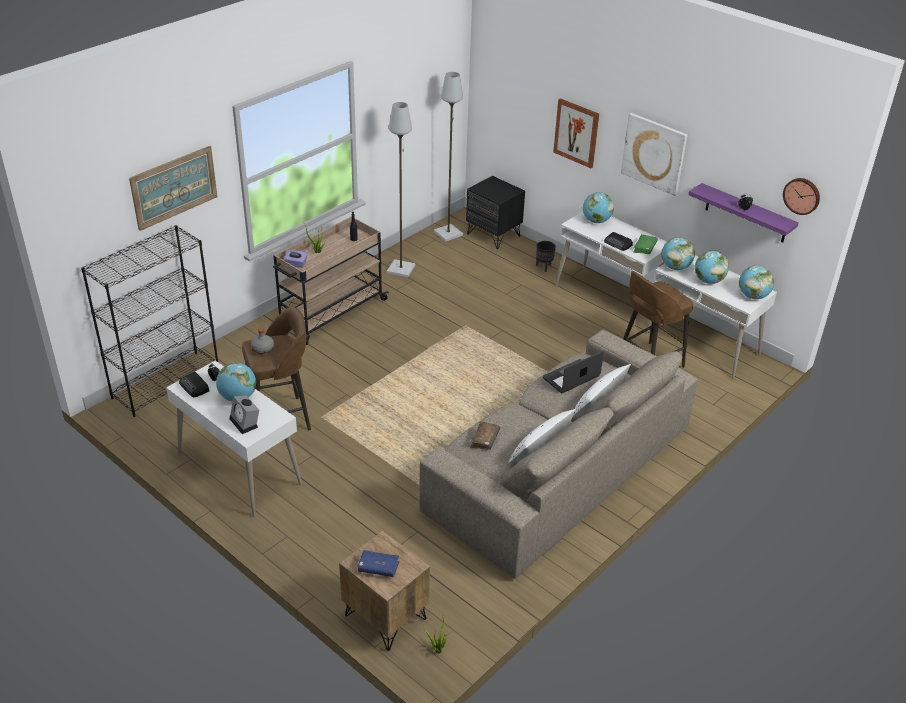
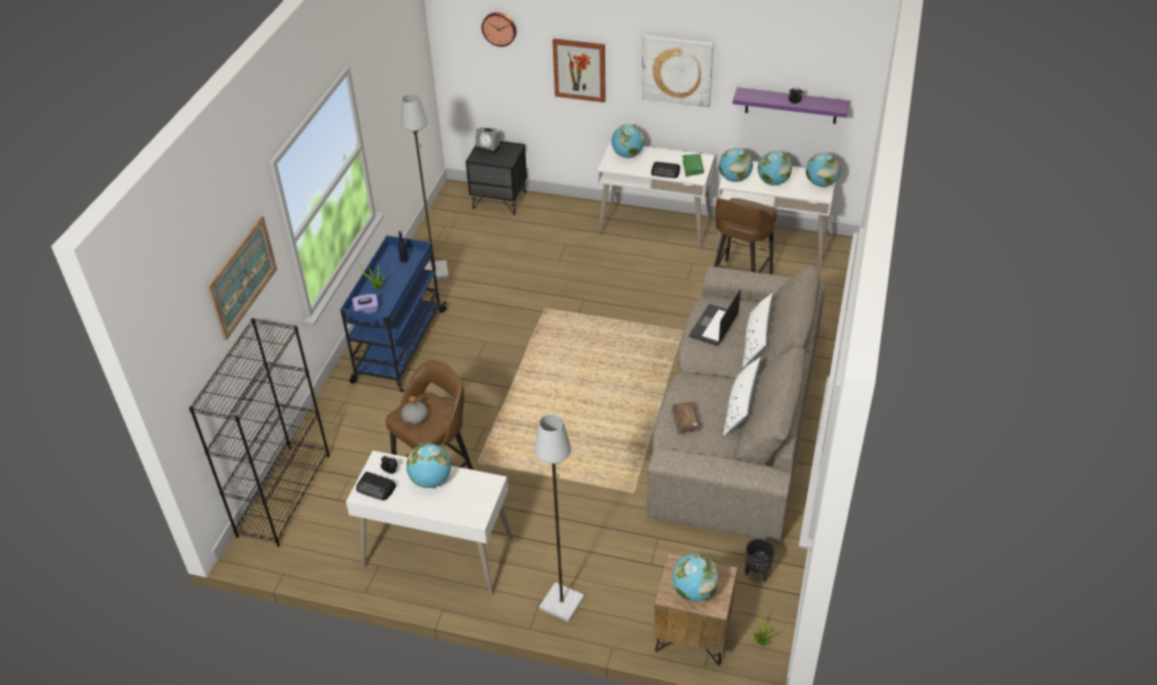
camera: 25 degrees left, 5 degrees up
alarm clock [229,395,259,434] -> alarm clock moved to [475,127,501,155]
beige cart [273,216,389,345] -> blue cart [340,235,447,392]
blue book [358,550,399,577] -> globe [672,553,719,602]
grey floor lamp [434,72,463,242] -> grey floor lamp moved to [534,414,585,622]
black planter [536,241,556,272] -> black planter moved to [745,538,775,582]
wall clock [783,178,820,215] -> wall clock moved to [482,12,517,47]

